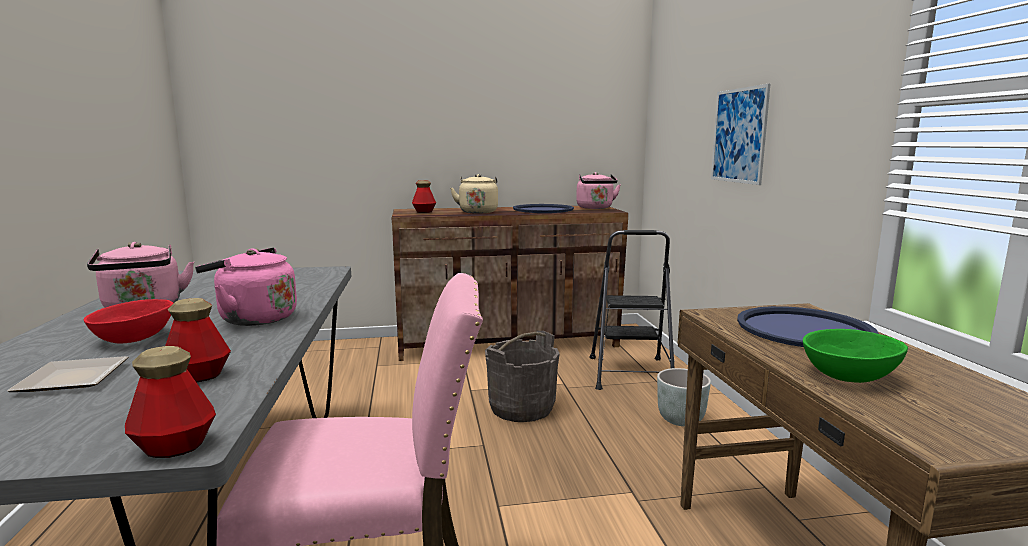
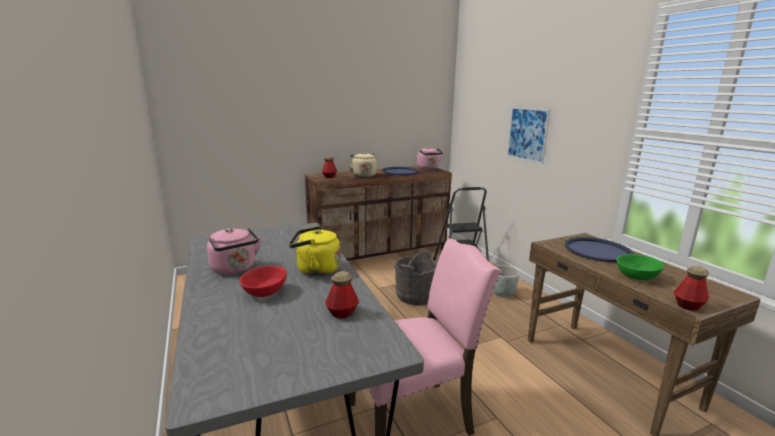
camera: 15 degrees left, 5 degrees up
plate [7,356,128,392] -> none
bottle [125,346,216,458] -> bottle moved to [674,266,709,311]
pink kettle [195,248,297,326] -> yellow kettle [289,226,341,276]

